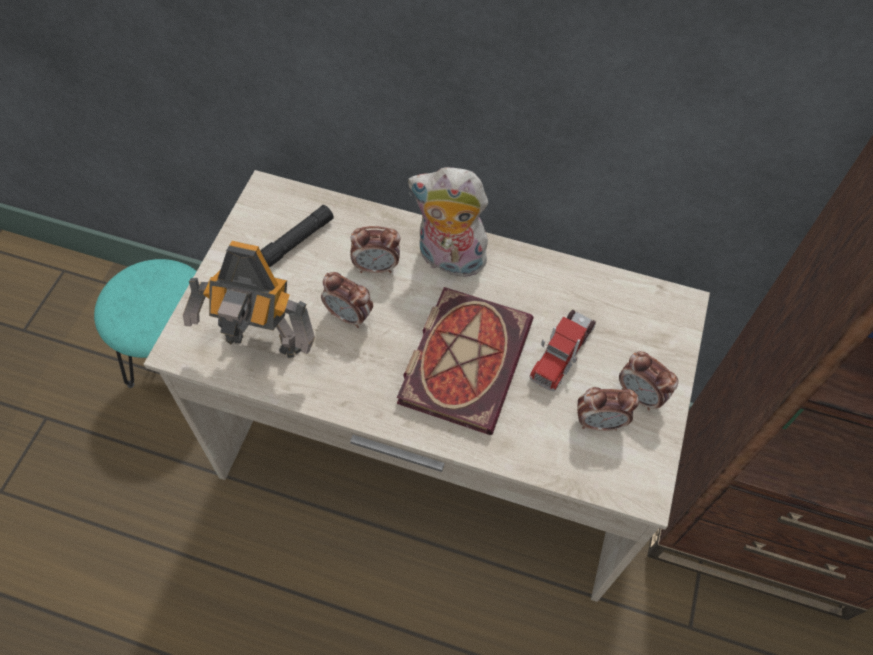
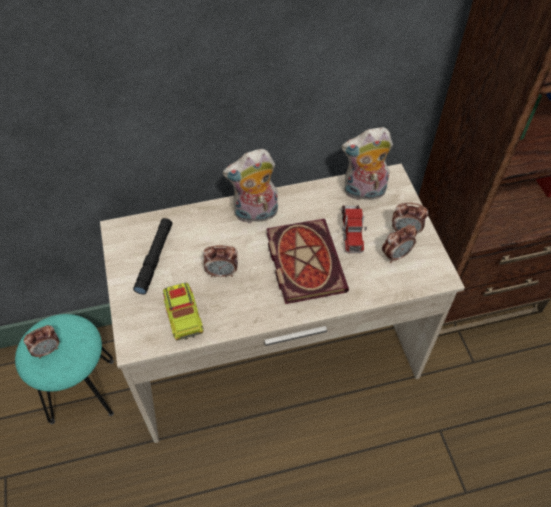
camera: 30 degrees left, 5 degrees down
toy robot [183,241,315,358] -> toy truck [163,283,203,341]
alarm clock [350,226,400,273] -> alarm clock moved to [24,325,59,358]
none -> plush toy [342,127,393,200]

